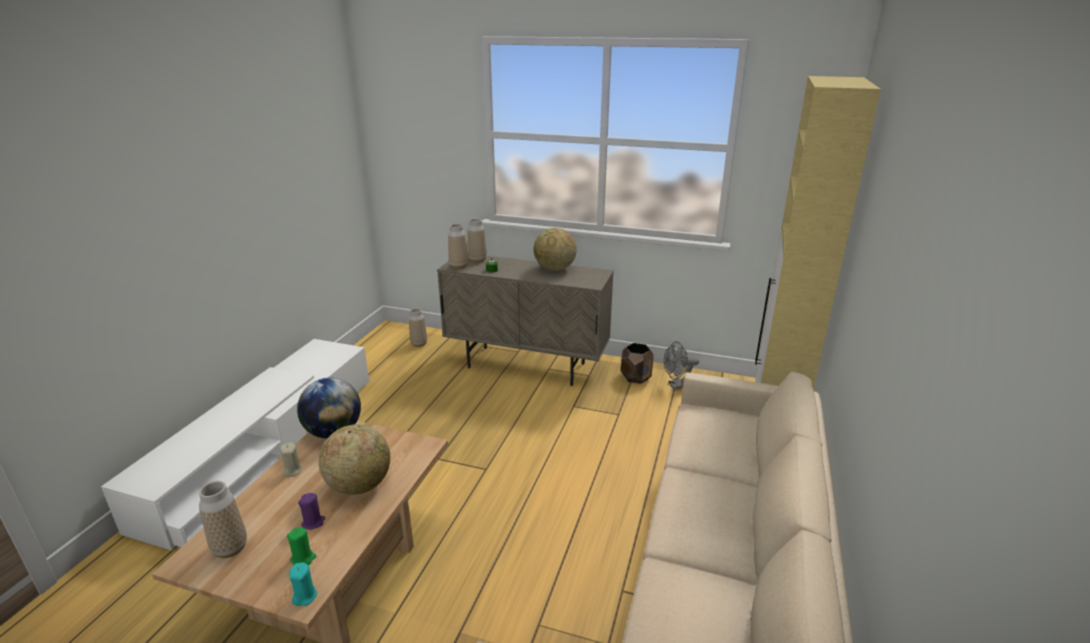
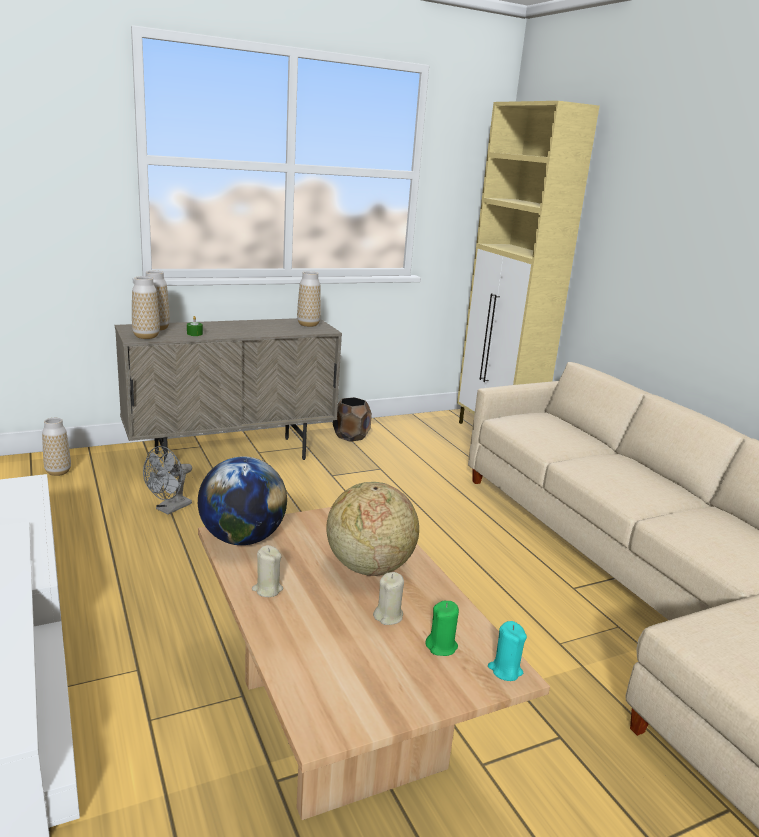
camera: 45 degrees left, 5 degrees down
vase [199,481,247,558] -> vase moved to [297,271,321,327]
purple candle [298,493,325,530] -> beige candle [373,572,404,625]
globe [534,228,577,271] -> none
grey fan [664,341,699,390] -> grey fan moved to [143,446,192,515]

